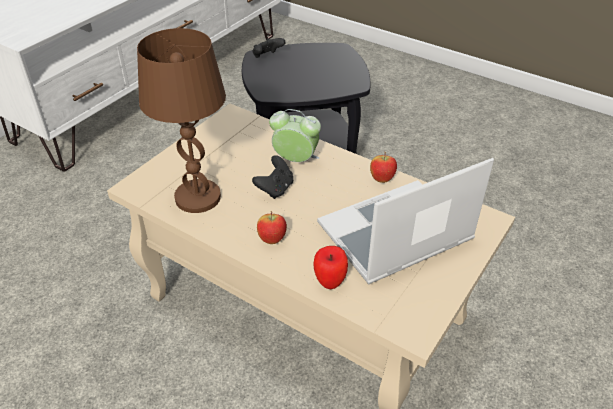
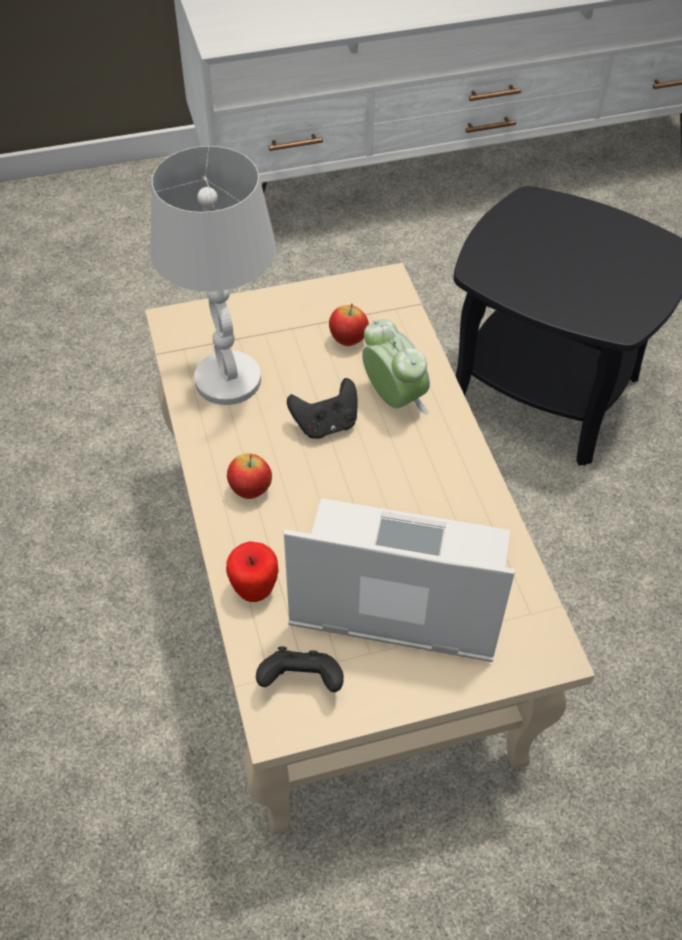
camera: 40 degrees right, 10 degrees up
brown table lamp [137,28,226,213] -> white table lamp [151,146,276,405]
black game controller [253,38,285,58] -> black game controller moved to [256,646,344,692]
apple [370,152,397,183] -> apple moved to [329,304,369,346]

